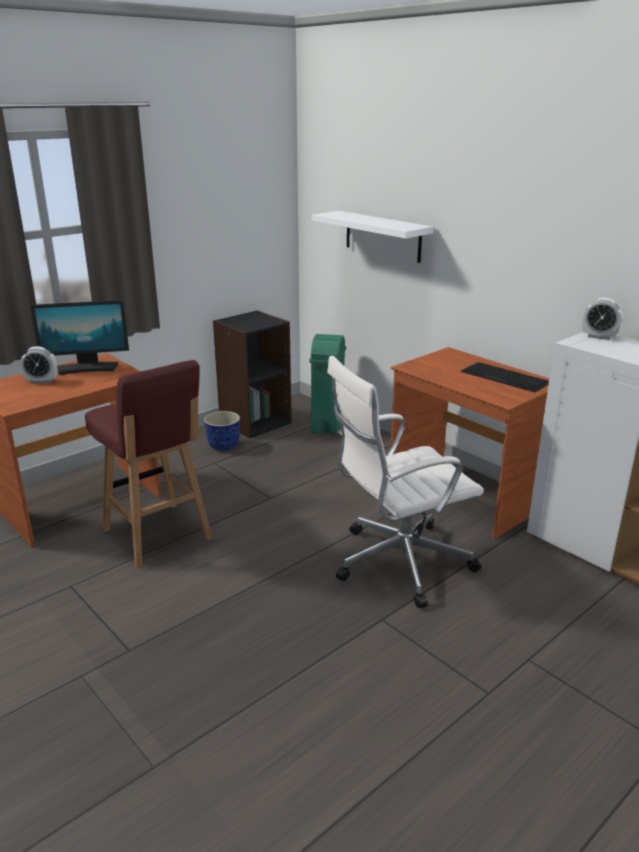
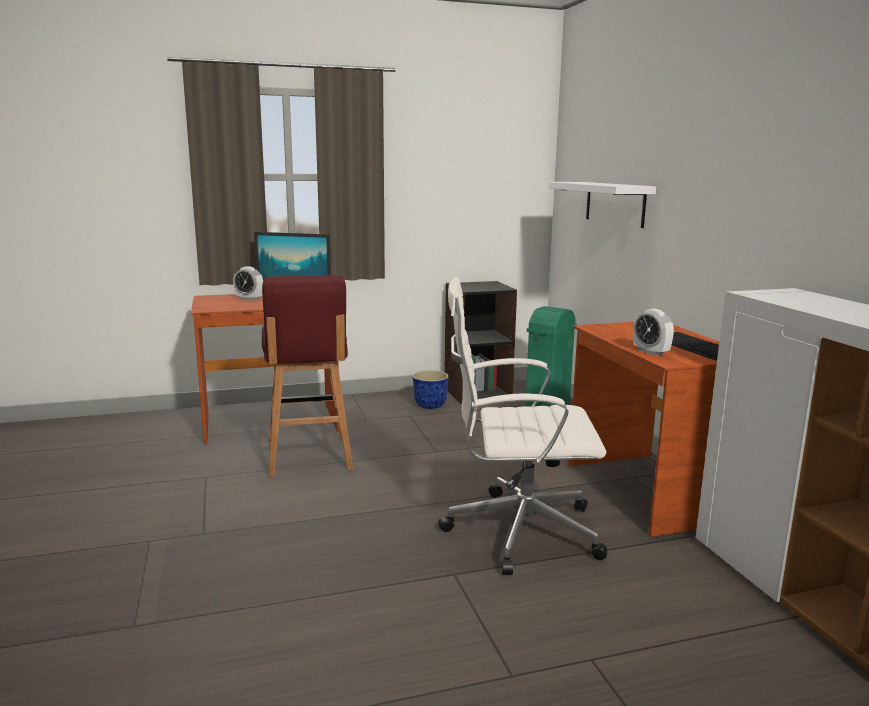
camera: 25 degrees right, 10 degrees down
alarm clock [583,298,623,340] -> alarm clock moved to [633,309,674,356]

